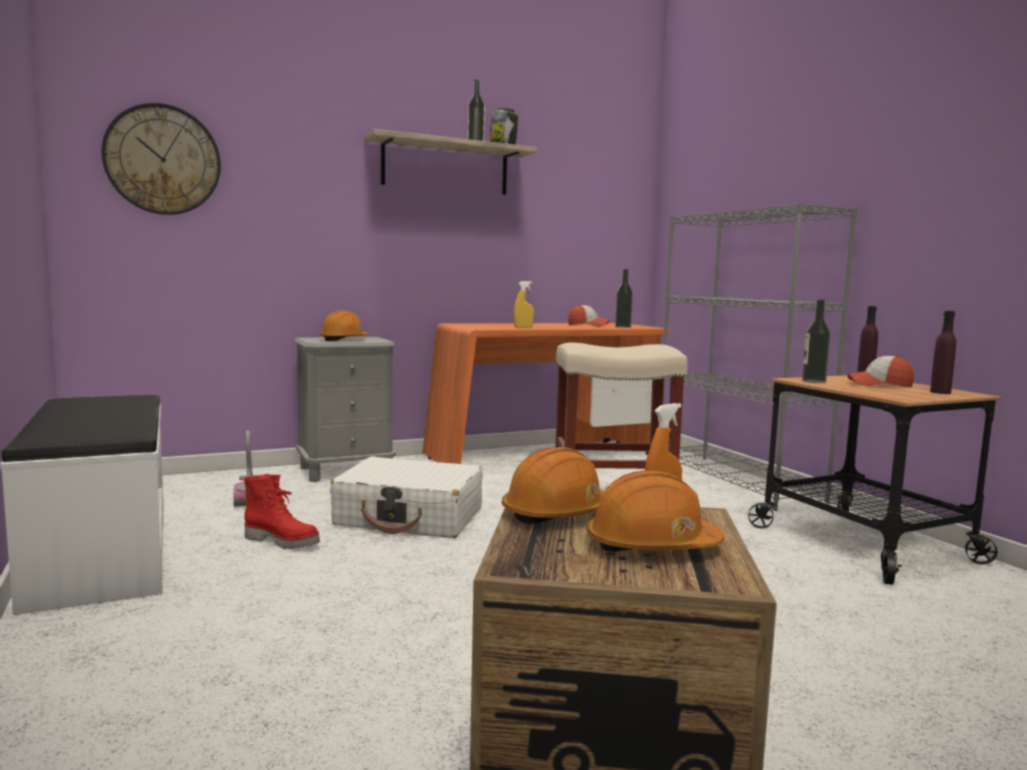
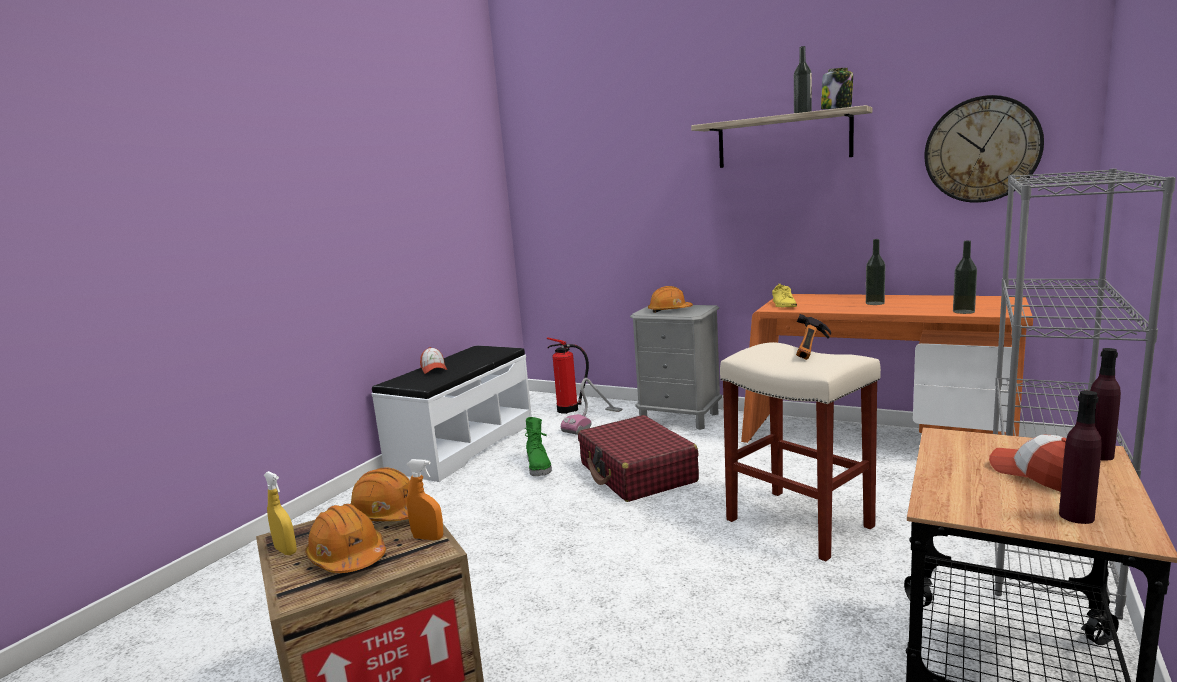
camera: 55 degrees right, 5 degrees up
wall clock [101,103,221,215] -> wall clock moved to [924,95,1044,203]
red boot [244,474,320,549] -> green boot [524,417,552,476]
white suitcase [330,456,483,538] -> red suitcase [578,415,699,502]
yellow spray bottle [514,281,534,328] -> yellow spray bottle moved to [264,471,297,555]
cap [568,304,609,327] -> cap moved to [420,347,447,374]
bottle [802,299,830,383] -> bottle moved to [866,239,885,305]
none -> fire extinguisher [547,337,589,414]
none -> yellow shoe [772,284,797,307]
none -> hammer [796,314,831,360]

